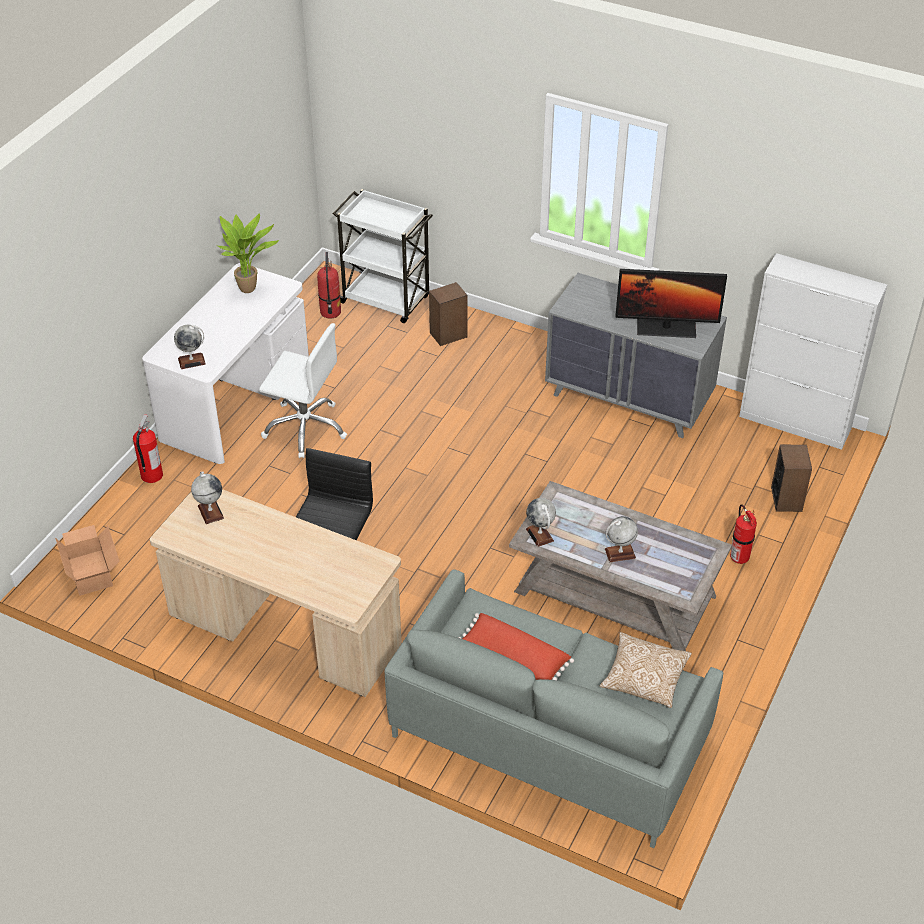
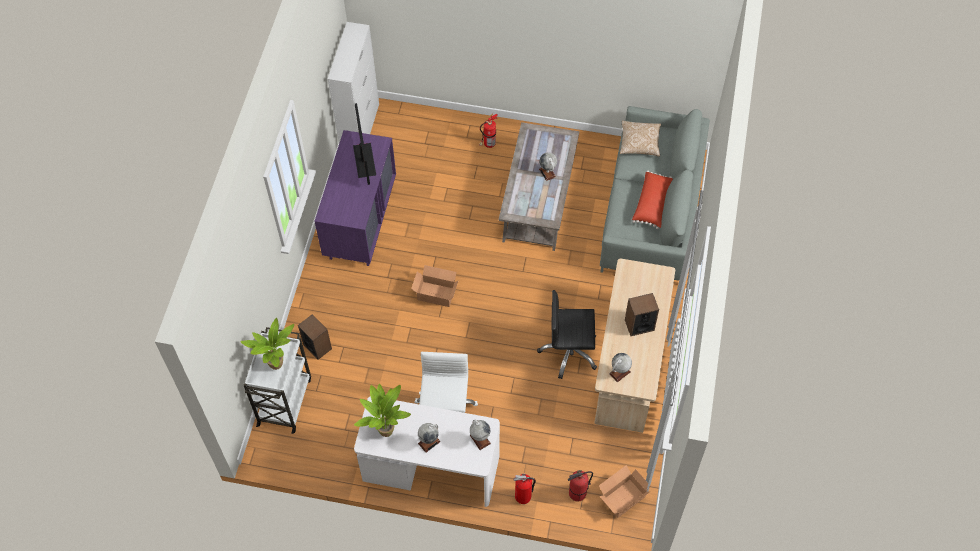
camera: 105 degrees left, 15 degrees up
fire extinguisher [317,252,341,318] -> fire extinguisher moved to [568,470,593,501]
globe [526,498,556,547] -> globe moved to [418,423,441,453]
grey dresser [545,273,727,438] -> purple dresser [314,130,396,266]
speaker [771,445,812,512] -> speaker moved to [625,293,659,336]
none -> potted plant [240,318,294,370]
none -> cardboard box [411,265,459,307]

